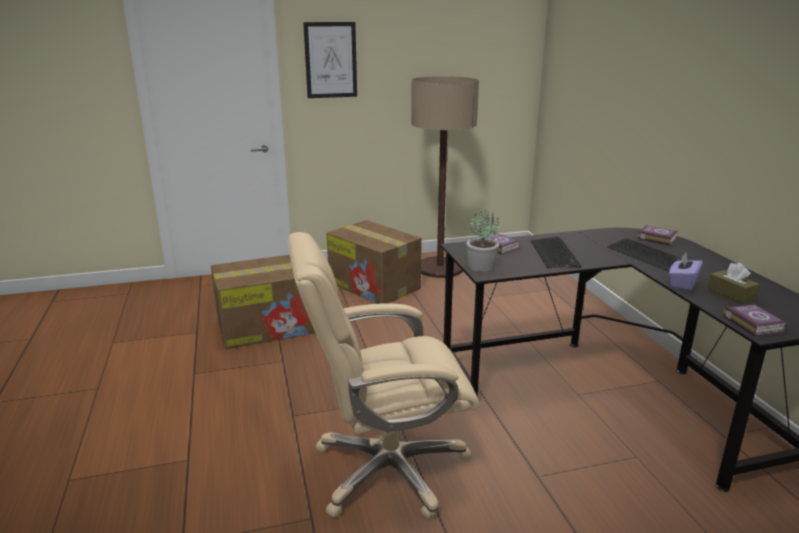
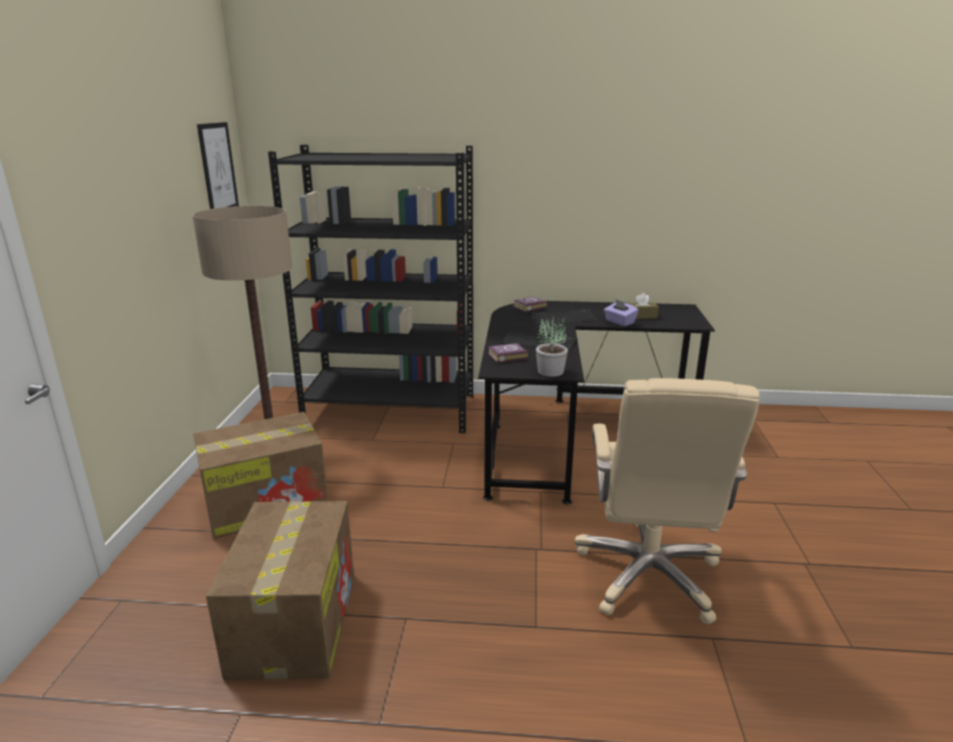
camera: 70 degrees left, 0 degrees up
picture [303,22,357,98] -> picture moved to [197,122,239,209]
book [723,304,786,336] -> none
none -> black bookcase [268,145,473,433]

